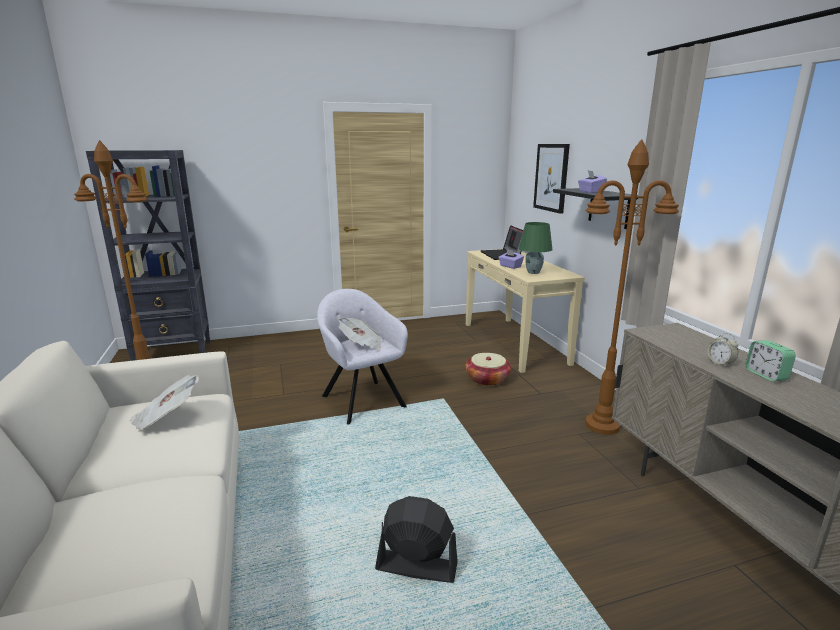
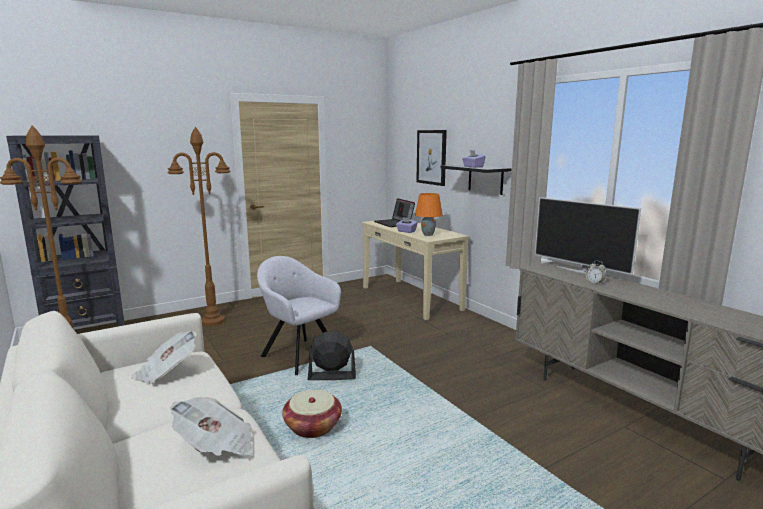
camera: 15 degrees left, 5 degrees down
newspaper [338,317,382,350] -> newspaper moved to [170,397,252,456]
black fan [375,496,458,583] -> black fan moved to [308,332,356,380]
basket [465,353,511,386] -> basket moved to [282,390,342,438]
green table lamp [519,222,553,274] -> orange table lamp [415,193,443,236]
brown floor lamp [585,139,679,435] -> brown floor lamp moved to [167,127,231,326]
alarm clock [745,340,796,382] -> none
none -> television [535,197,641,278]

